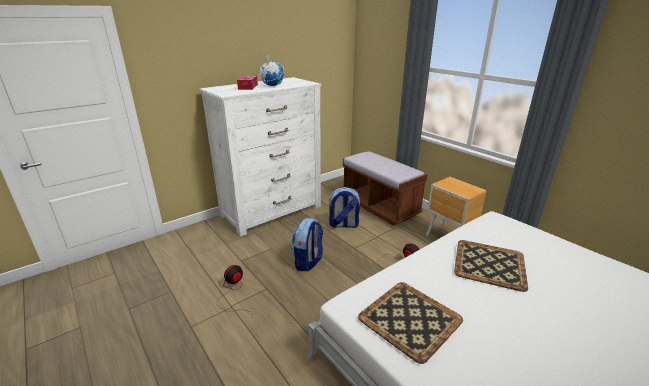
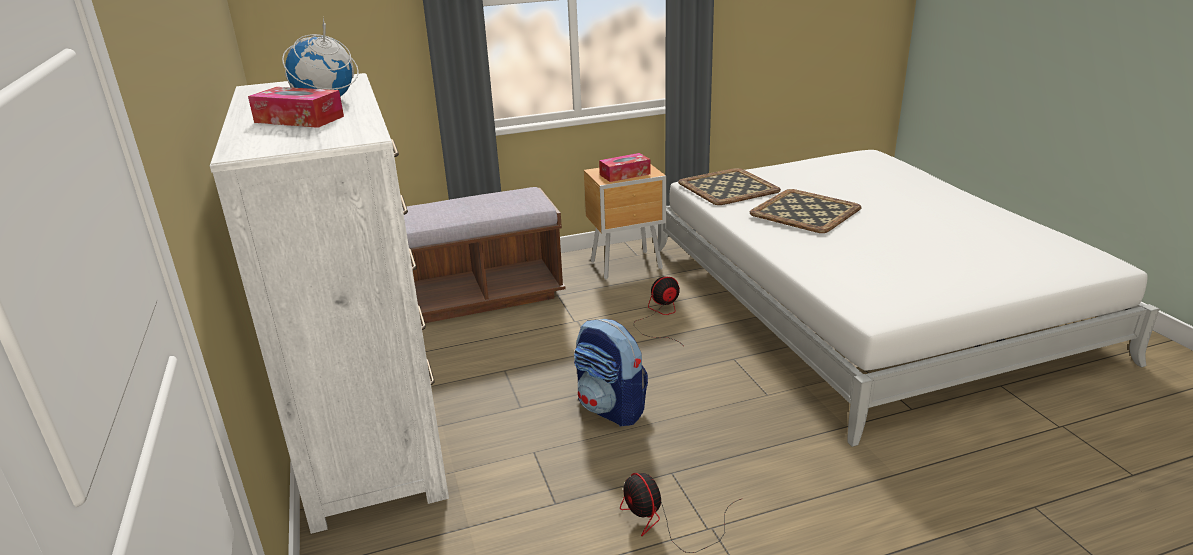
camera: 70 degrees left, 0 degrees up
backpack [329,187,360,228] -> none
tray [358,282,463,364] -> tray moved to [678,168,781,205]
none -> tissue box [599,153,651,182]

